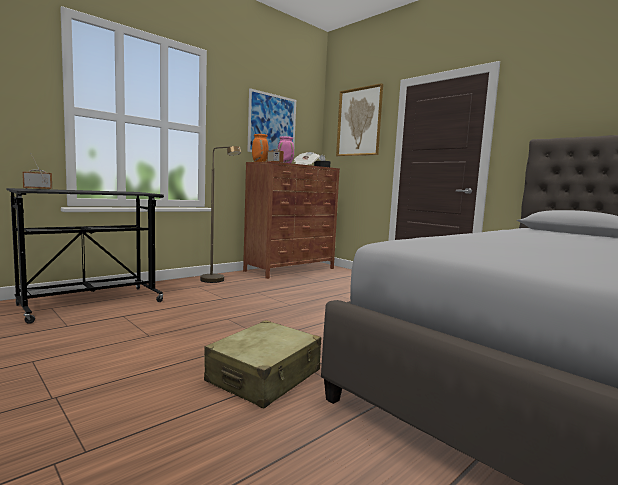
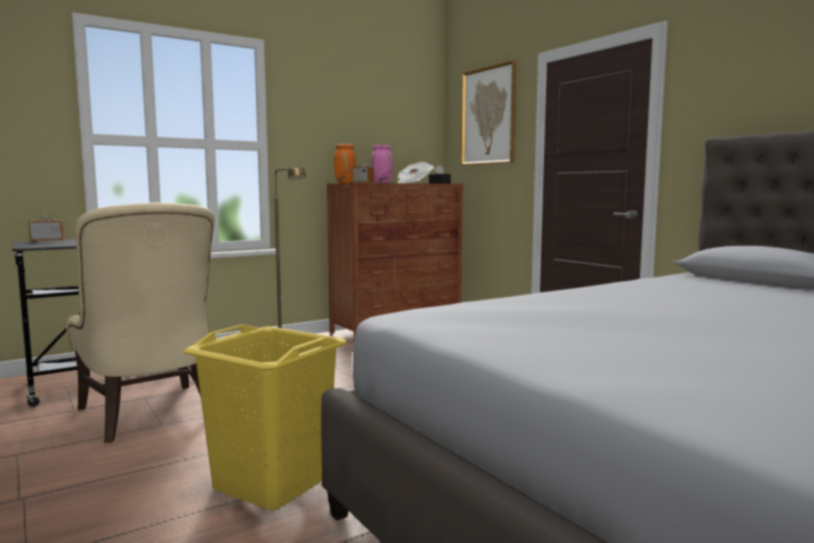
camera: 10 degrees right, 0 degrees up
beige suitcase [204,320,321,409] -> yellow laundry basket [184,324,347,510]
picture [247,88,296,152] -> none
none -> beige chair [66,203,215,443]

